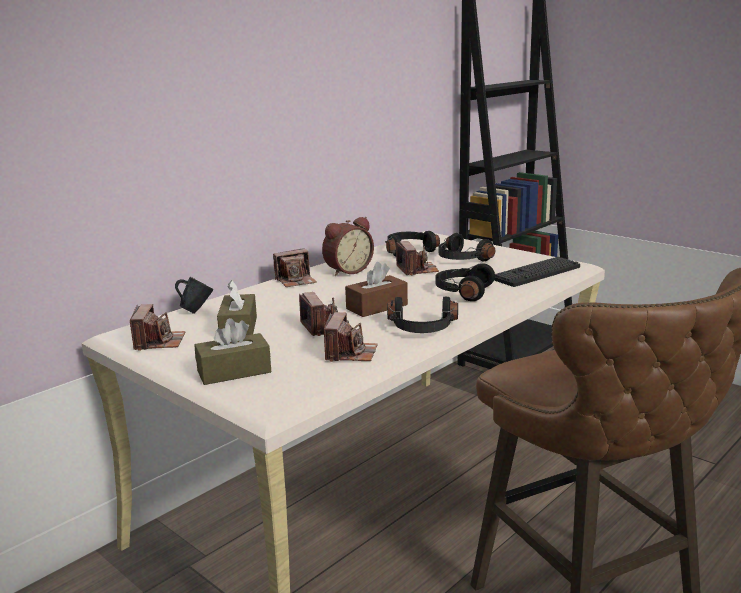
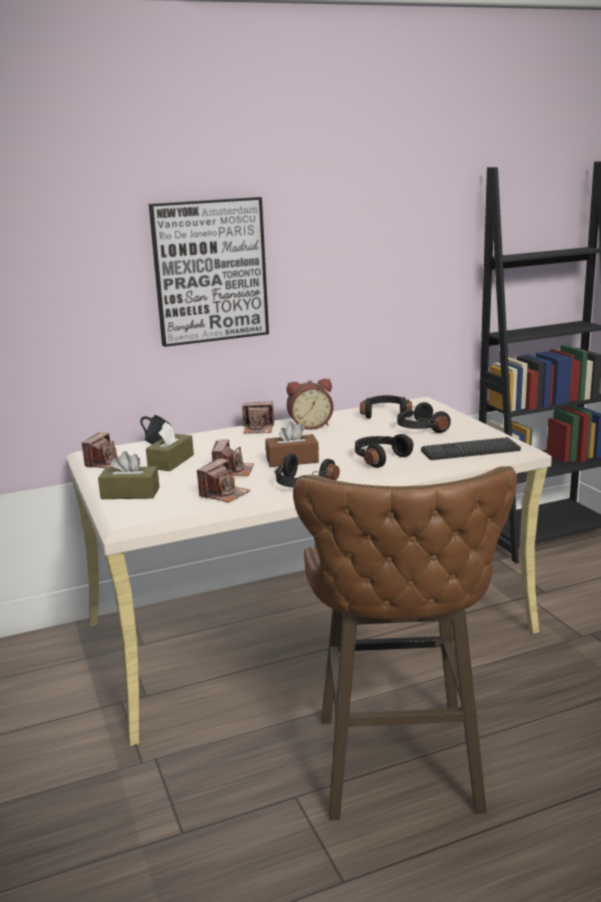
camera: 25 degrees right, 0 degrees up
camera [396,241,439,275] -> none
none -> picture [149,197,269,347]

